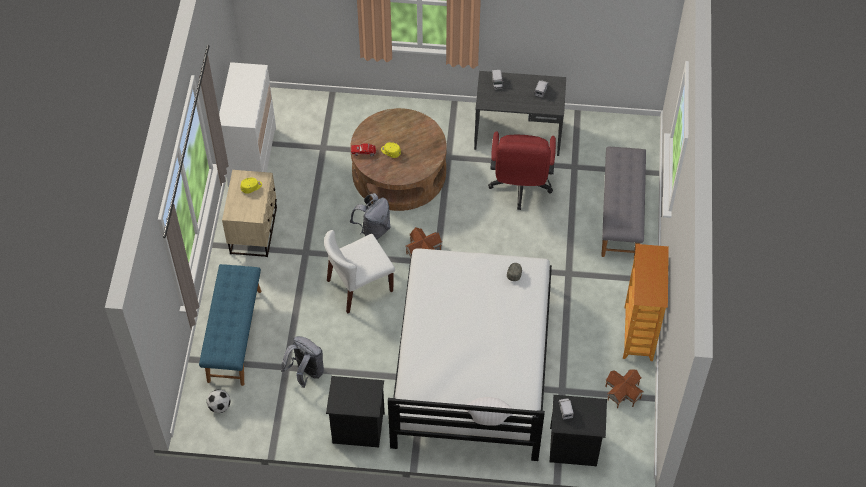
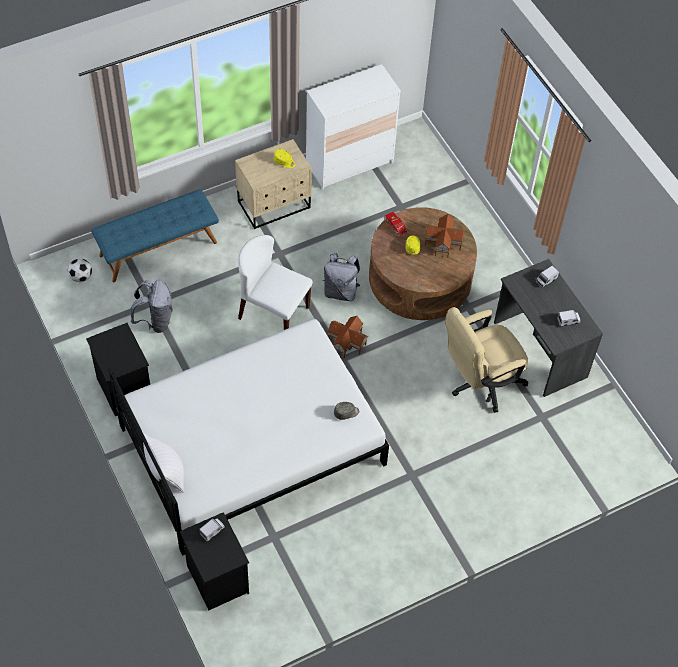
camera: 55 degrees right, 0 degrees up
red office chair [488,131,556,210] -> beige office chair [445,307,529,413]
grey bench [601,147,646,257] -> none
toy house [605,369,644,408] -> toy house moved to [425,214,464,258]
bookcase [623,244,669,361] -> none

